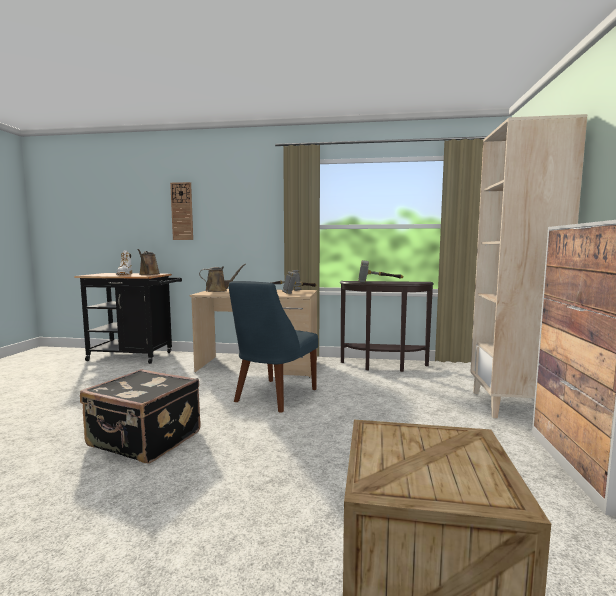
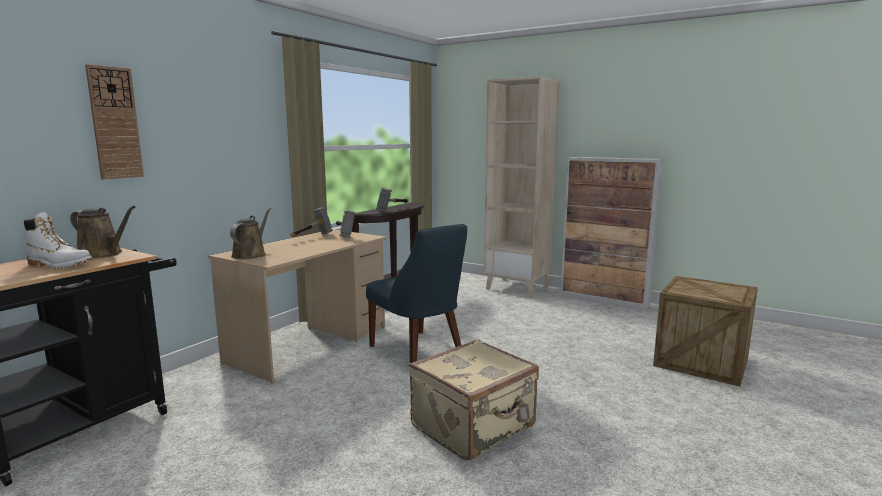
camera: 65 degrees left, 5 degrees up
black suitcase [80,369,201,463] -> beige suitcase [409,339,539,461]

